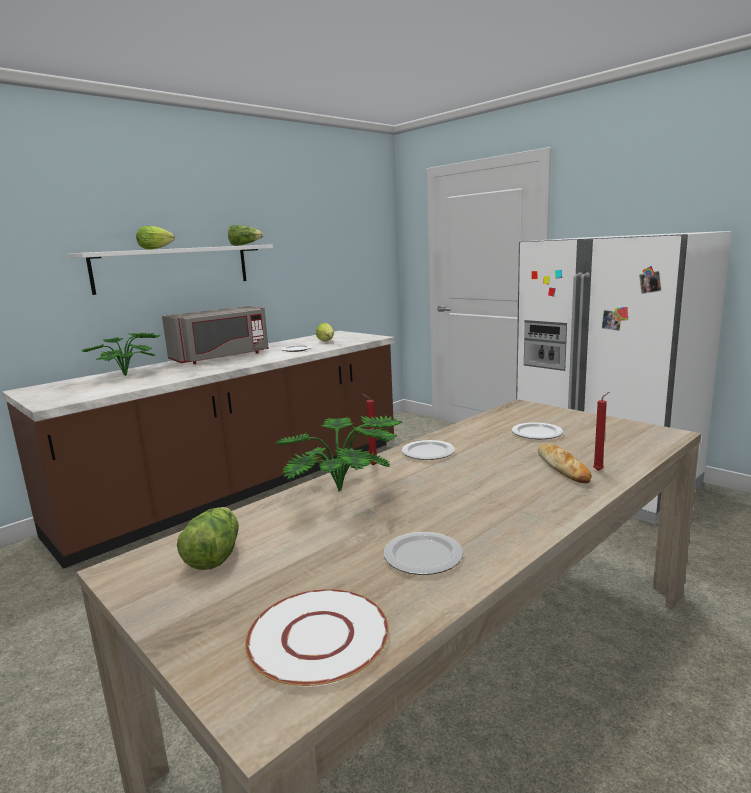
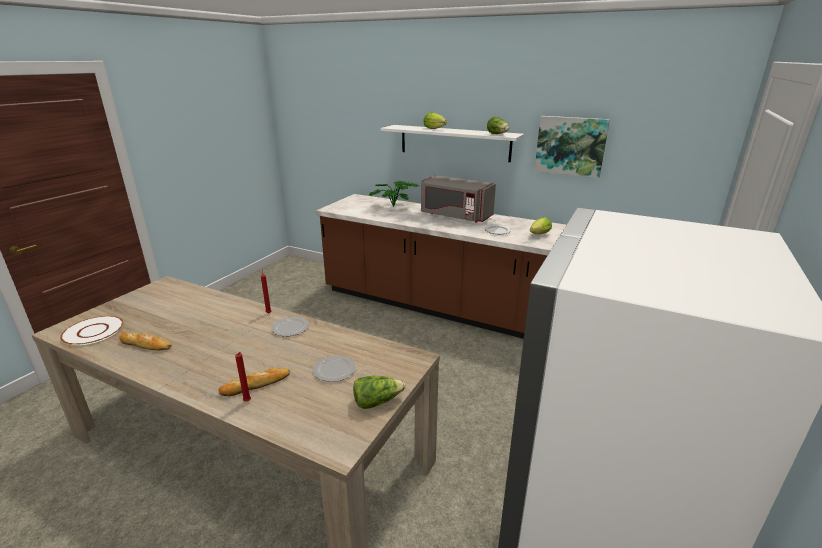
camera: 70 degrees right, 10 degrees up
lettuce [177,507,239,570] -> lettuce moved to [353,376,405,409]
potted plant [275,415,403,492] -> none
plate [384,532,463,575] -> bread [119,332,172,350]
none -> picture [534,116,610,178]

